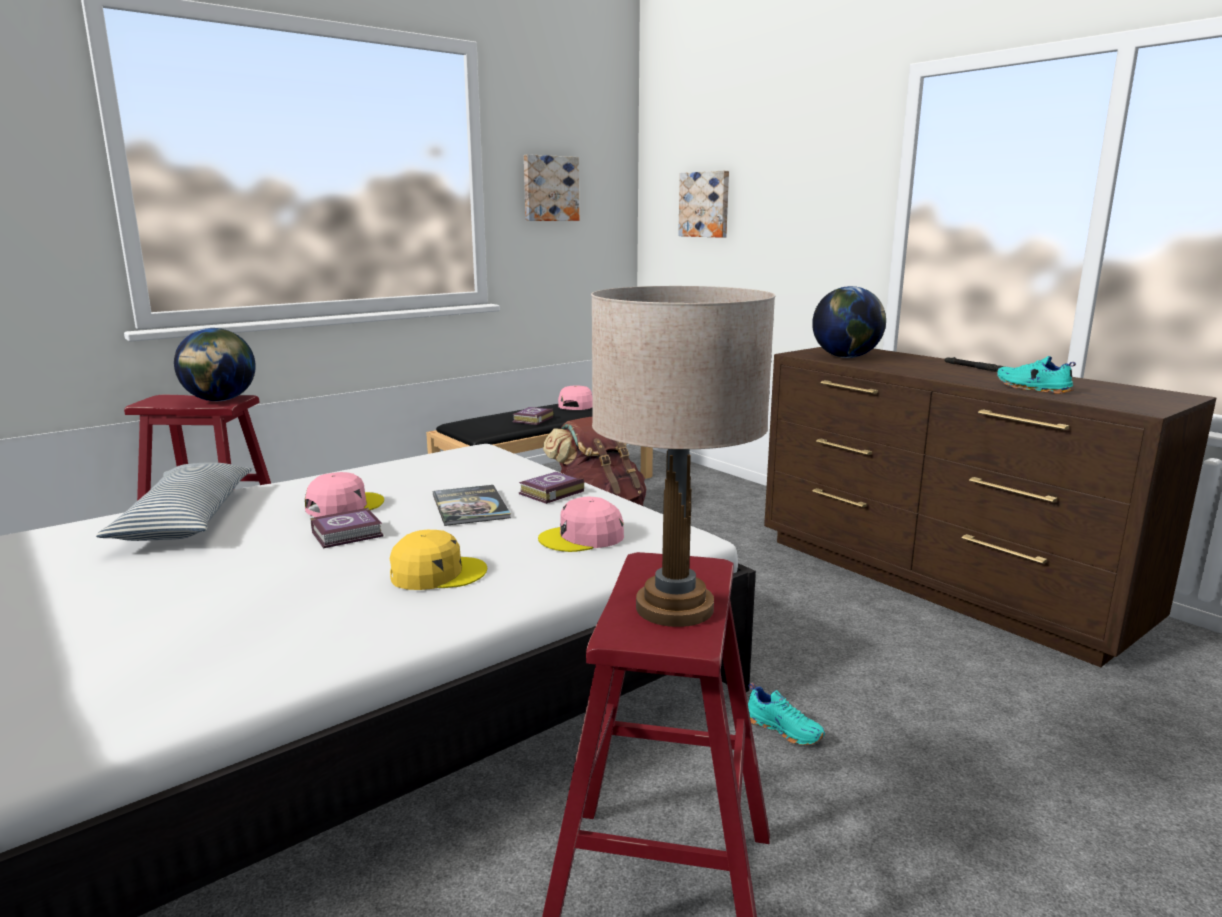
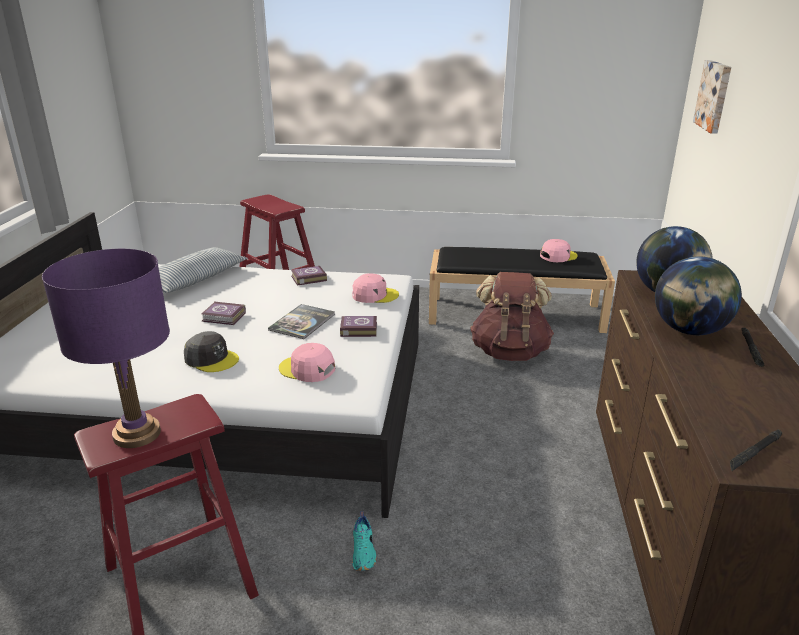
camera: 45 degrees right, 10 degrees up
globe [174,328,256,401] -> globe moved to [655,256,742,335]
pink cap [305,472,384,517] -> pink cap moved to [352,273,399,303]
yellow cap [389,530,487,590] -> grey cap [184,331,239,372]
book [513,407,553,425] -> book moved to [291,266,327,286]
picture [524,154,579,221] -> none
beige table lamp [591,286,775,627] -> purple table lamp [42,249,170,448]
turquoise shoe [997,356,1076,394] -> none
none -> black flashlight [730,429,782,471]

